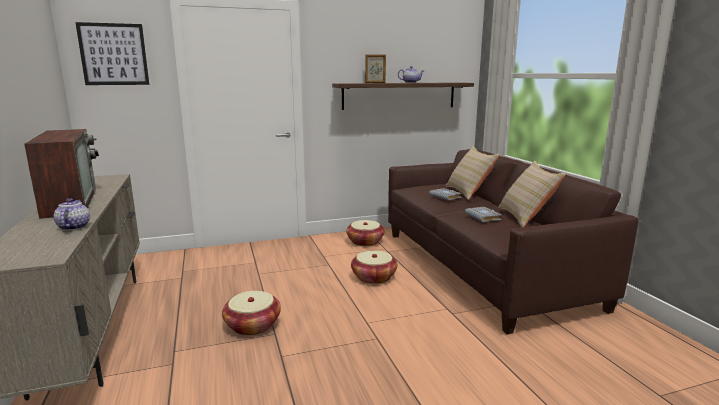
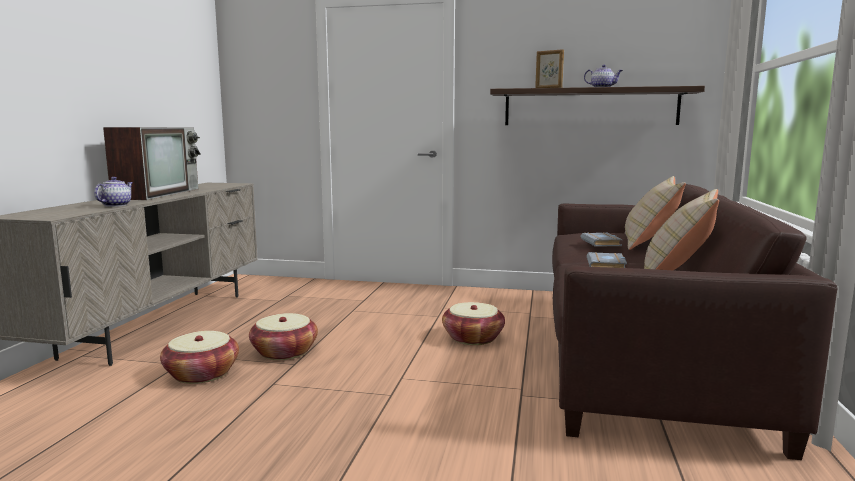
camera: 30 degrees right, 5 degrees down
picture [75,22,149,85] -> none
basket [346,220,385,246] -> basket moved to [160,331,239,384]

